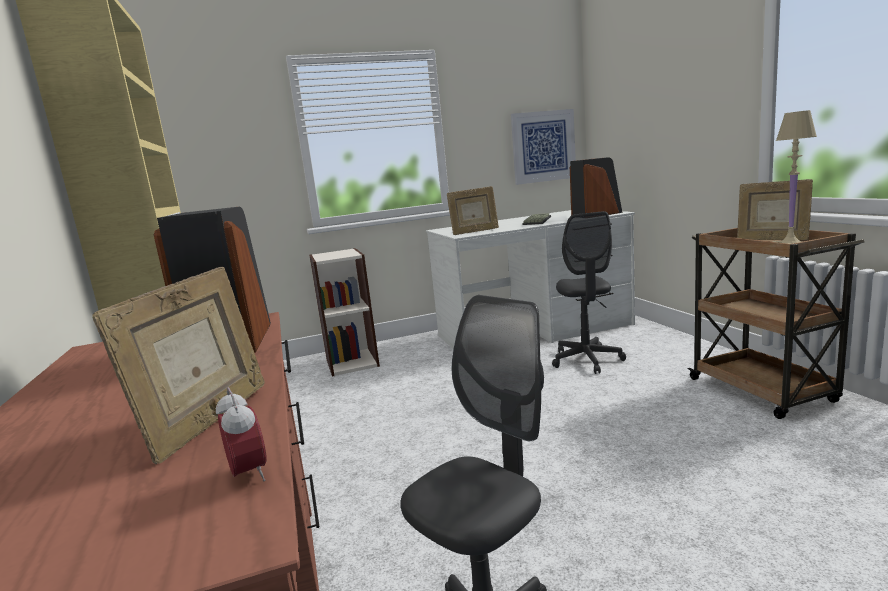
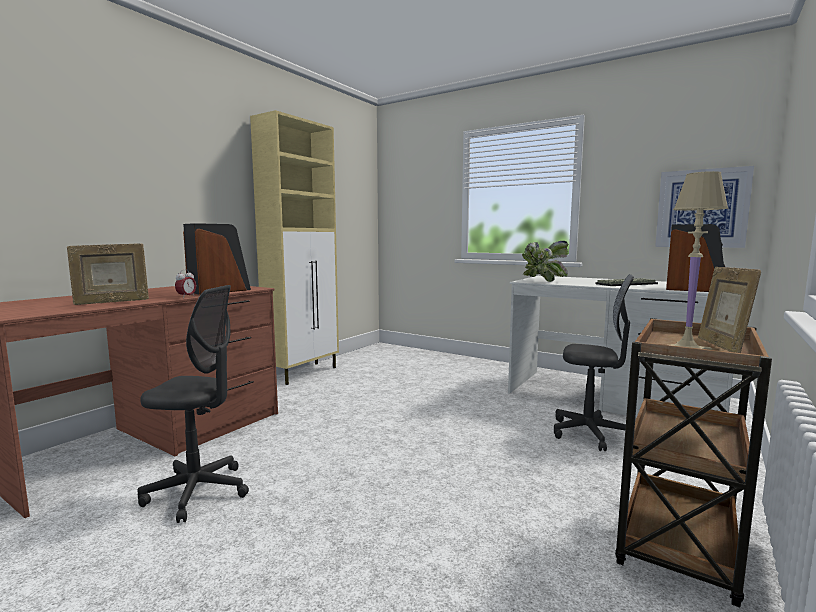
camera: 50 degrees right, 5 degrees down
alarm clock [216,387,267,481] -> alarm clock moved to [175,270,196,298]
bookcase [309,248,380,377] -> none
picture frame [447,186,499,235] -> potted plant [522,241,568,282]
grey office chair [552,211,626,374] -> grey office chair turned 120 degrees counterclockwise [554,274,634,451]

